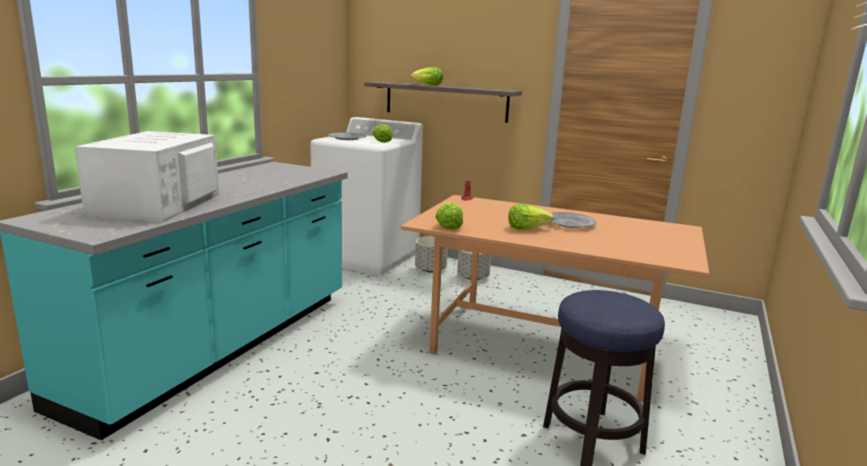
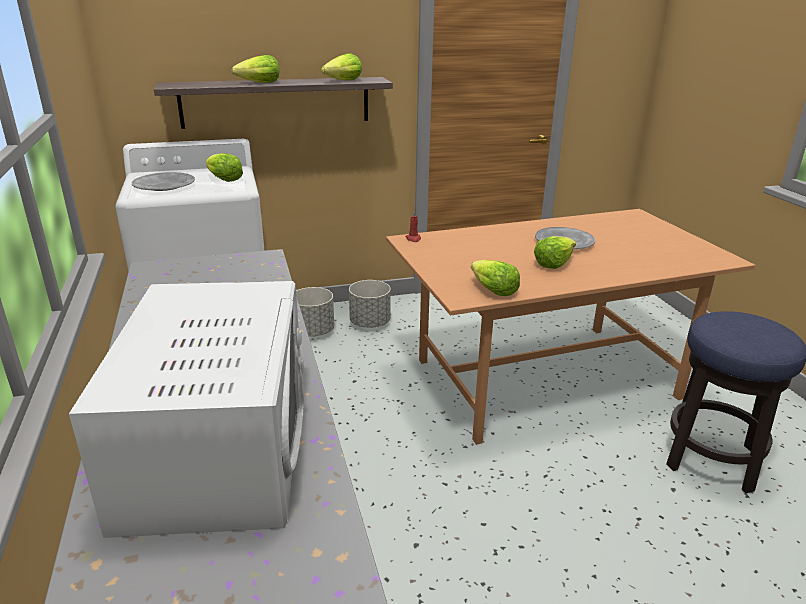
camera: 40 degrees left, 10 degrees up
white microwave [75,131,219,222] -> white microwave turned 150 degrees counterclockwise [69,281,304,538]
none -> lettuce [321,53,362,81]

